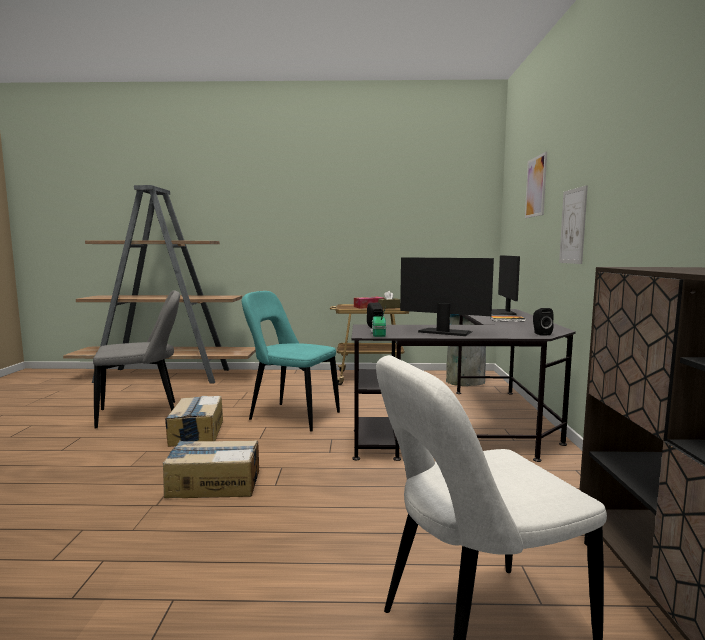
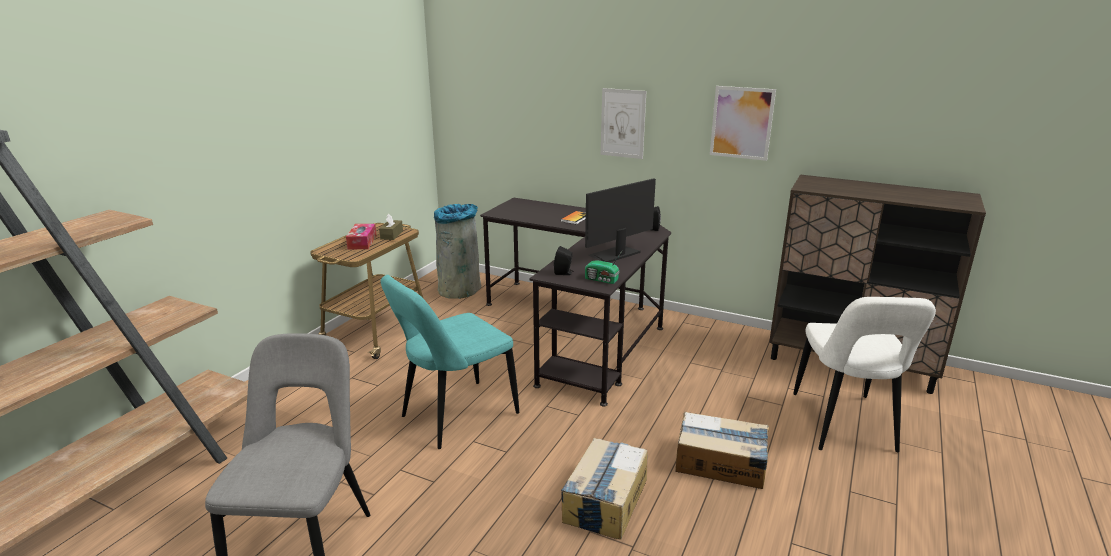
camera: 65 degrees left, 15 degrees up
cardboard box [165,396,223,447] -> cardboard box moved to [675,412,769,489]
monitor [492,255,520,315] -> none
picture [525,152,547,218] -> picture moved to [710,86,776,161]

